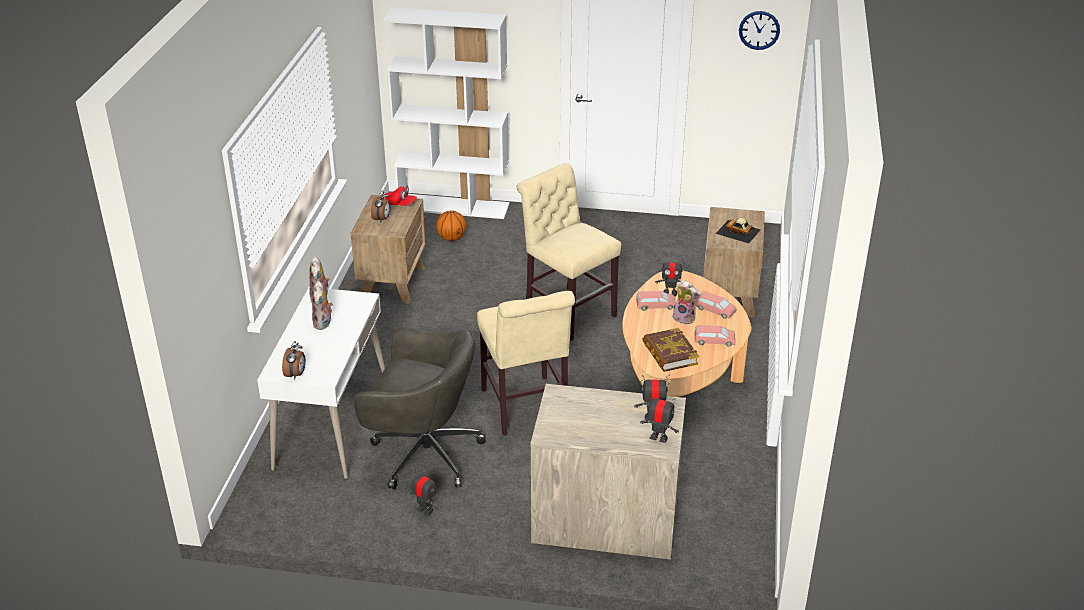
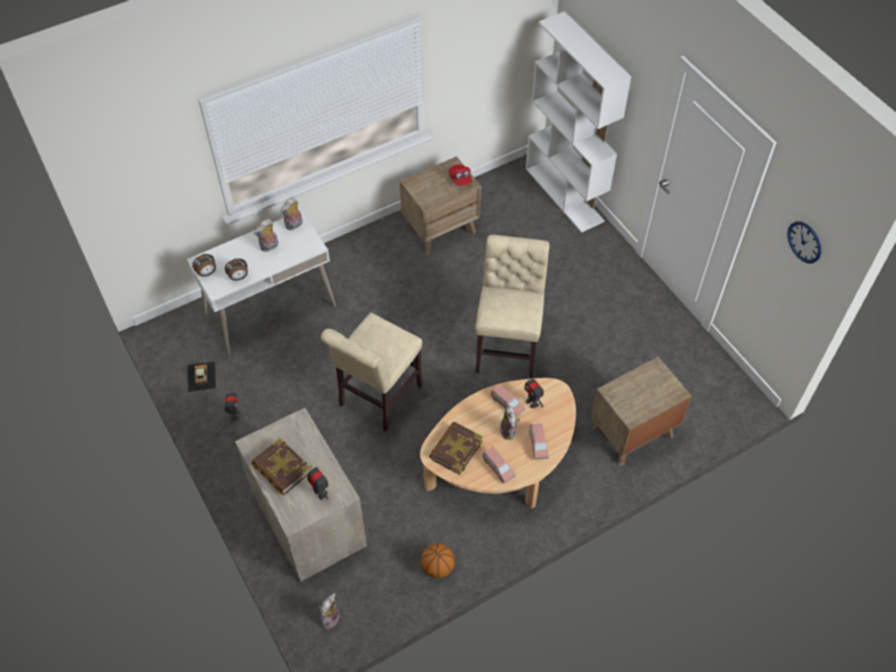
camera: 50 degrees right, 20 degrees up
grey office chair [354,327,486,489] -> none
alarm clock [371,191,391,223] -> alarm clock moved to [225,258,248,281]
basketball [436,210,466,241] -> basketball moved to [421,544,455,578]
toy robot [640,394,679,443] -> none
toy car [715,218,760,244] -> toy car moved to [188,362,216,392]
none -> book [251,438,311,495]
none -> plush toy [319,593,340,629]

